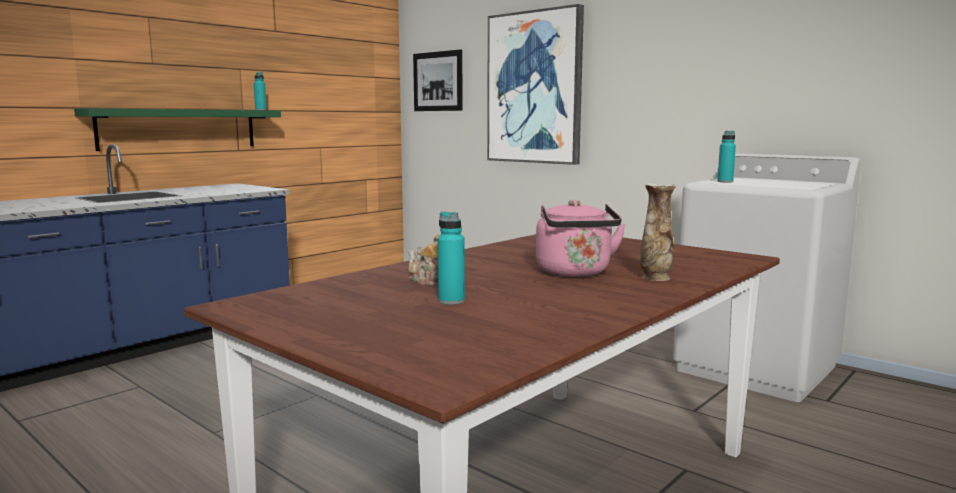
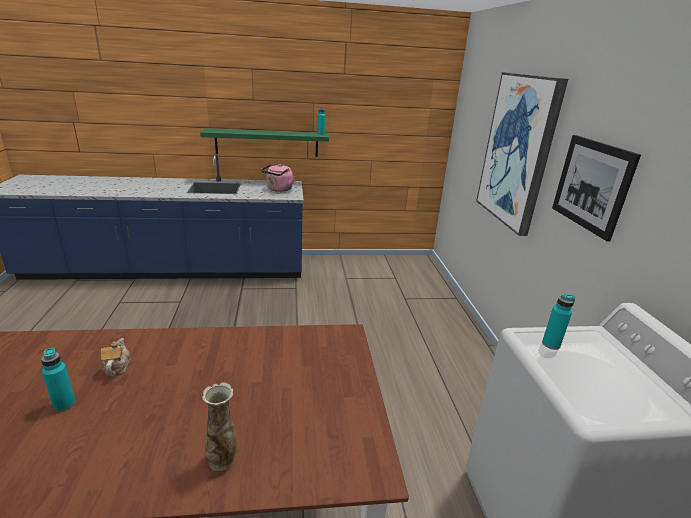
camera: 40 degrees right, 15 degrees up
picture [413,49,463,111] -> picture moved to [552,135,641,242]
pink kettle [536,200,626,277] -> pink kettle moved to [261,164,295,192]

